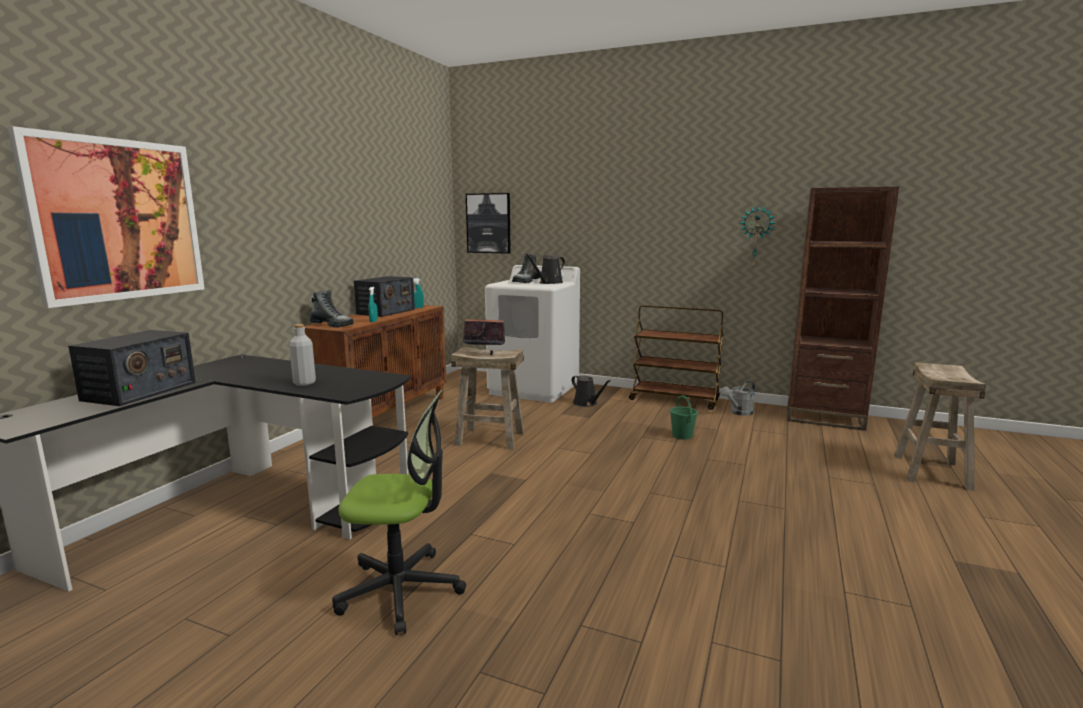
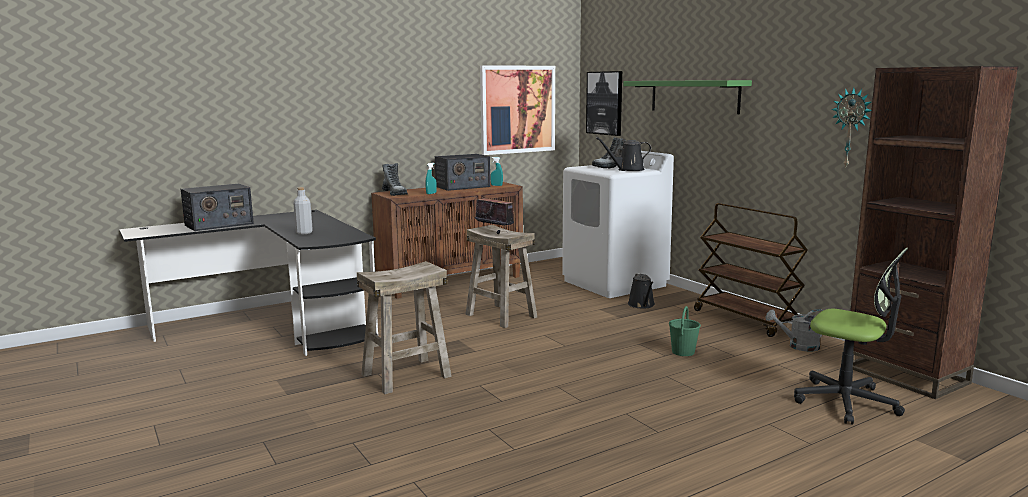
camera: 35 degrees right, 0 degrees up
picture [8,126,205,308] -> picture moved to [480,65,555,155]
office chair [332,390,466,635] -> office chair moved to [794,248,908,425]
beige stool [894,362,987,491] -> beige stool moved to [357,261,452,394]
none -> green shelf [623,80,752,114]

